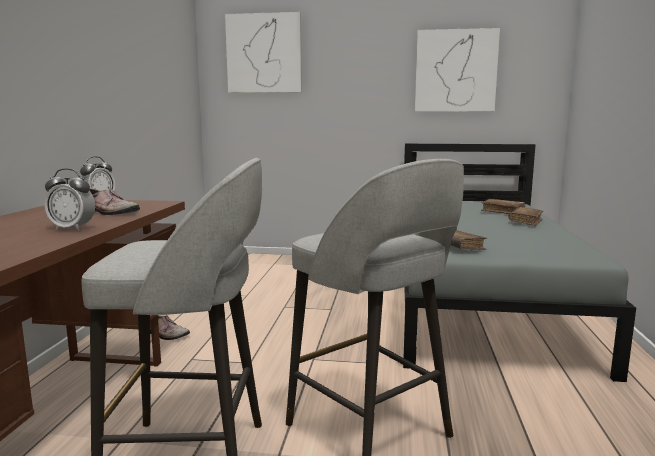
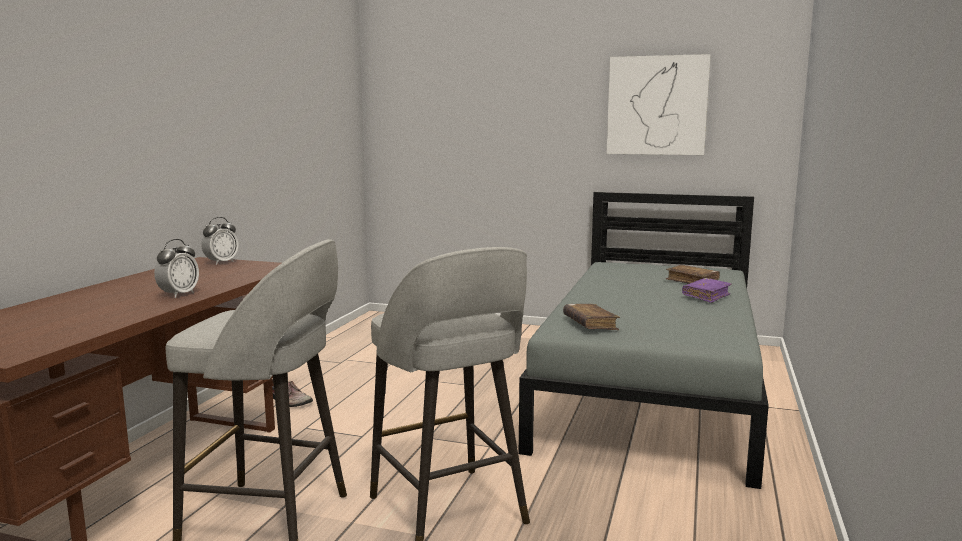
camera: 10 degrees right, 0 degrees up
alarm clock [44,168,95,231] -> alarm clock turned 90 degrees counterclockwise [154,239,199,298]
shoe [90,189,140,215] -> none
picture [225,12,302,93] -> none
brown book [509,207,544,226] -> purple book [682,278,732,303]

